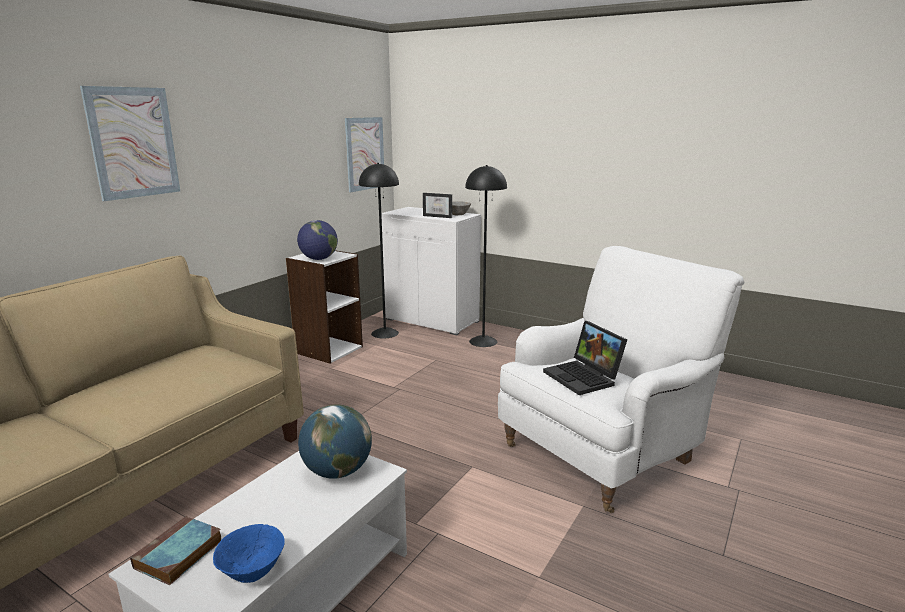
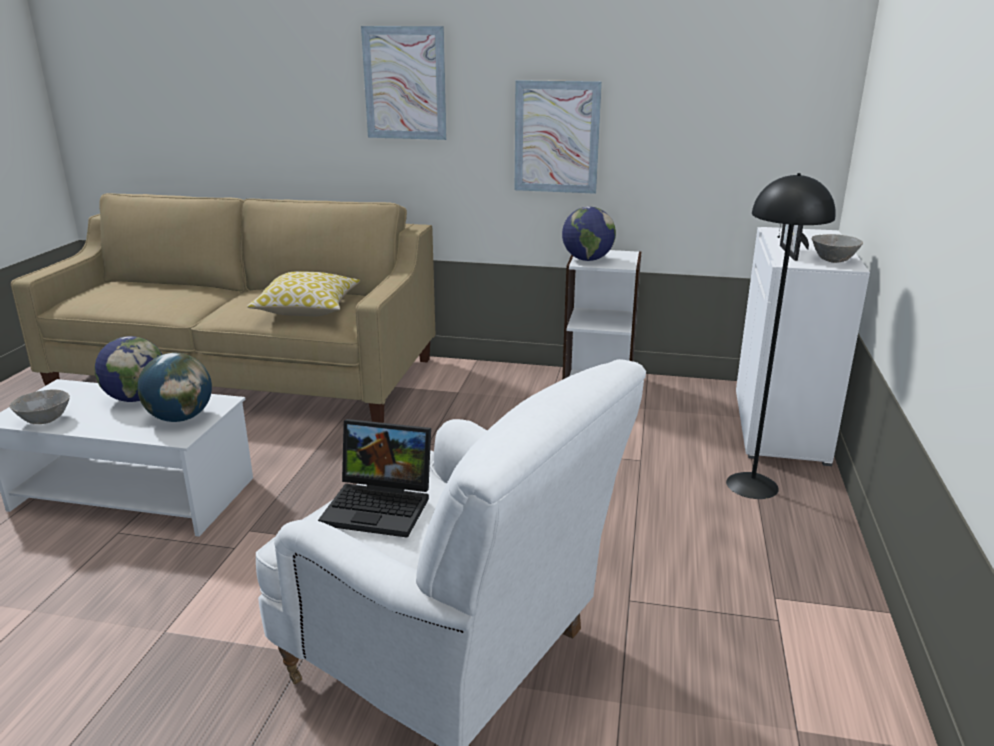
camera: 70 degrees right, 5 degrees up
book [130,516,221,585] -> none
blue bowl [213,524,285,583] -> grey bowl [9,389,70,424]
picture [345,117,384,192] -> picture moved to [515,80,602,194]
black floor lamp [359,163,399,338] -> none
laptop [543,321,627,395] -> laptop turned 120 degrees counterclockwise [318,419,431,538]
none -> globe [94,336,163,402]
none -> pillow [247,271,360,316]

